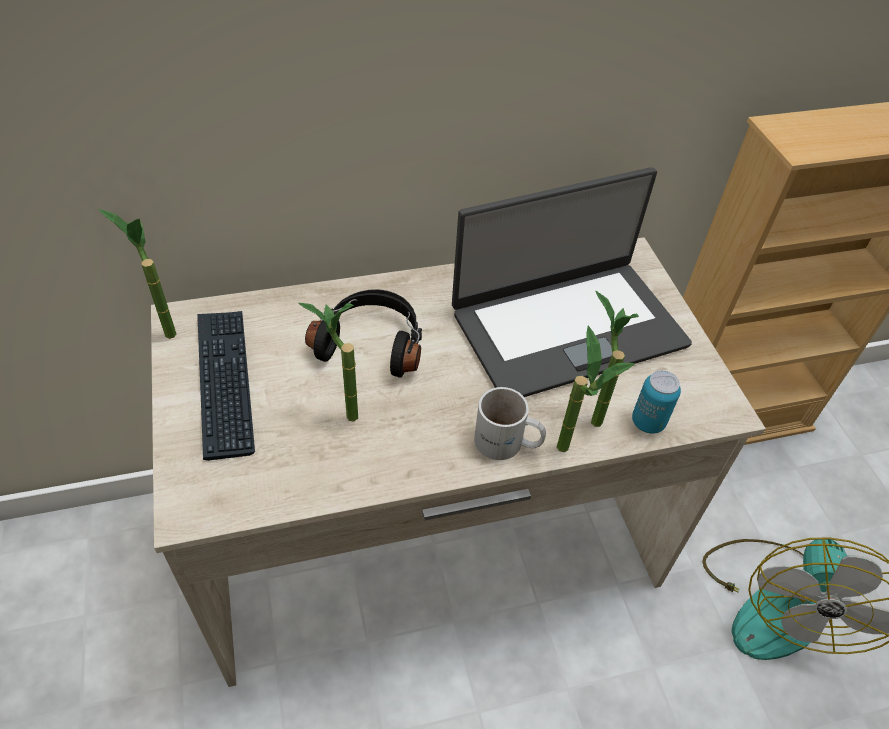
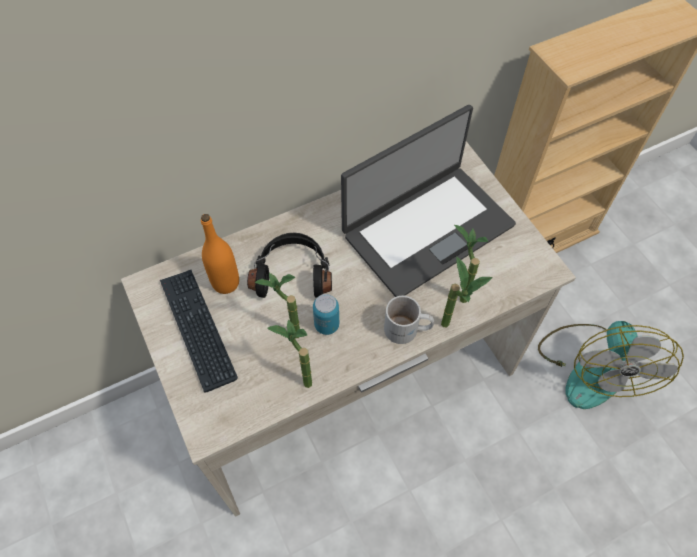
camera: 10 degrees left, 10 degrees up
potted plant [98,209,176,339] -> potted plant moved to [267,319,312,388]
can [632,370,681,434] -> can moved to [313,294,339,335]
none -> orange bottle [201,214,239,294]

